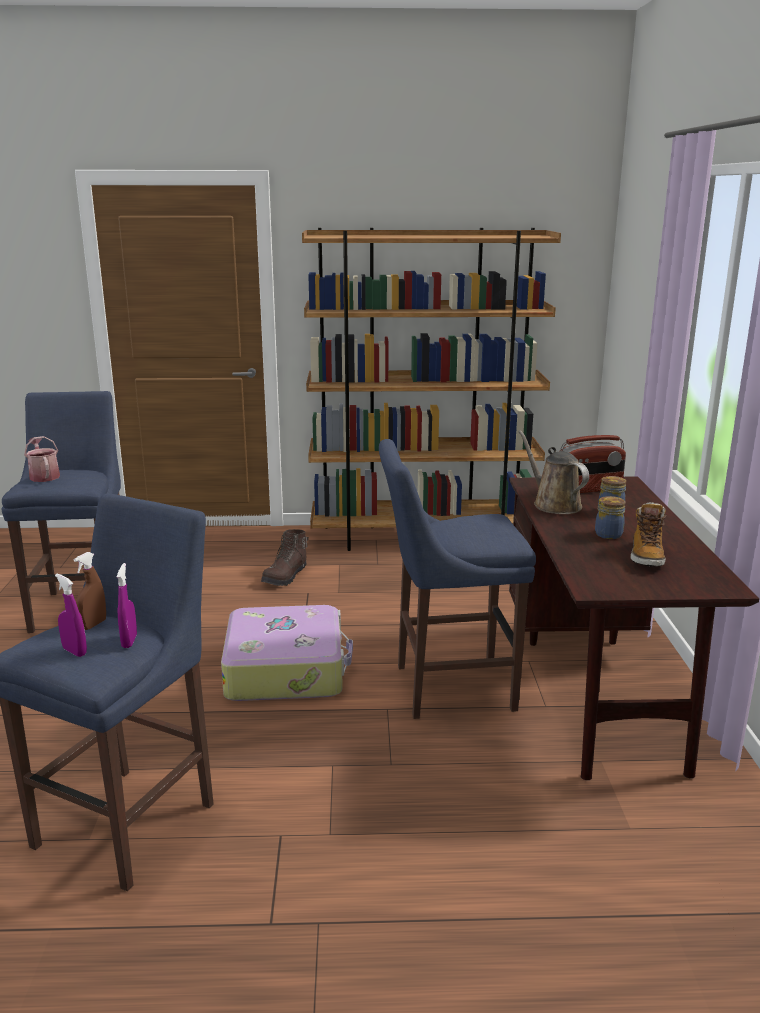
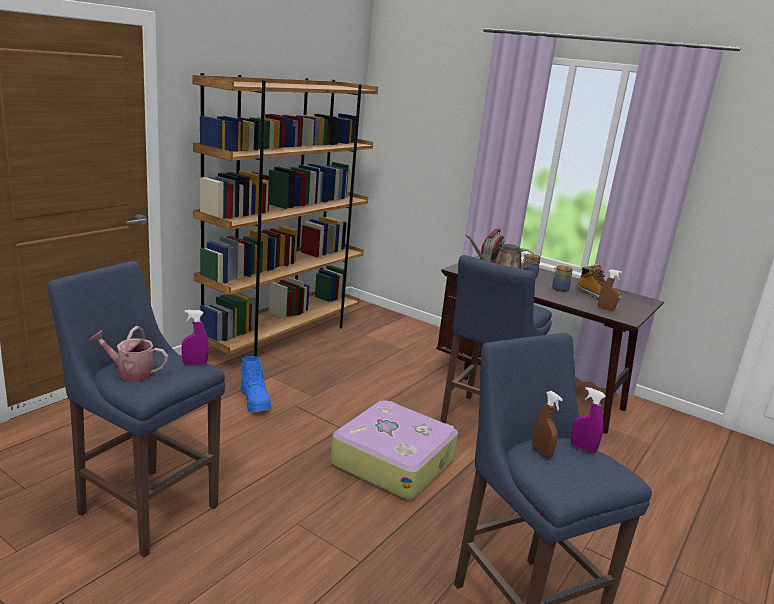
camera: 55 degrees left, 0 degrees up
purple spray bottle [55,574,87,657] -> purple spray bottle moved to [181,310,209,365]
brown boot [261,529,309,586] -> blue boot [240,356,271,412]
none -> brown spray bottle [598,269,622,311]

